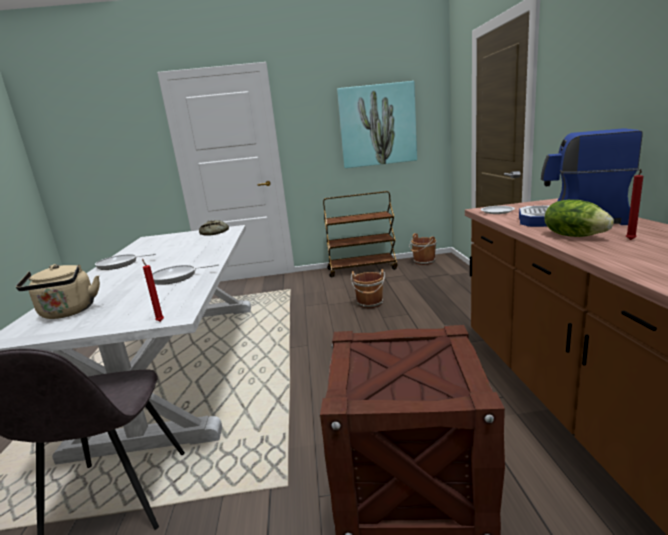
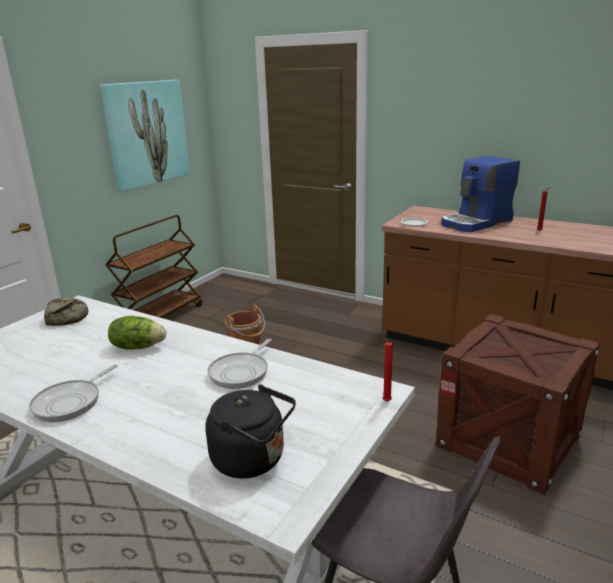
camera: 55 degrees left, 5 degrees up
beige kettle [16,264,100,319] -> black kettle [205,385,296,479]
brown bucket [409,233,437,265] -> none
lettuce [544,200,614,237] -> lettuce moved to [108,315,166,350]

